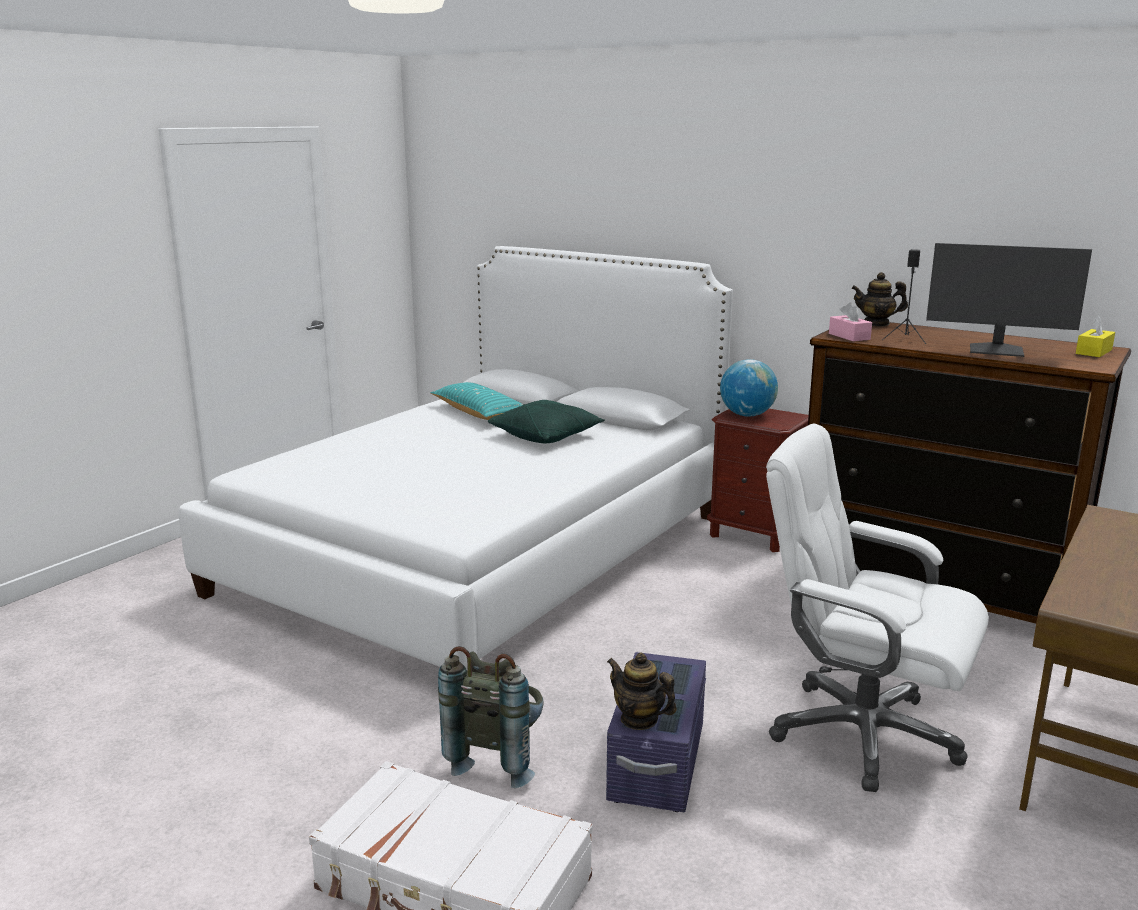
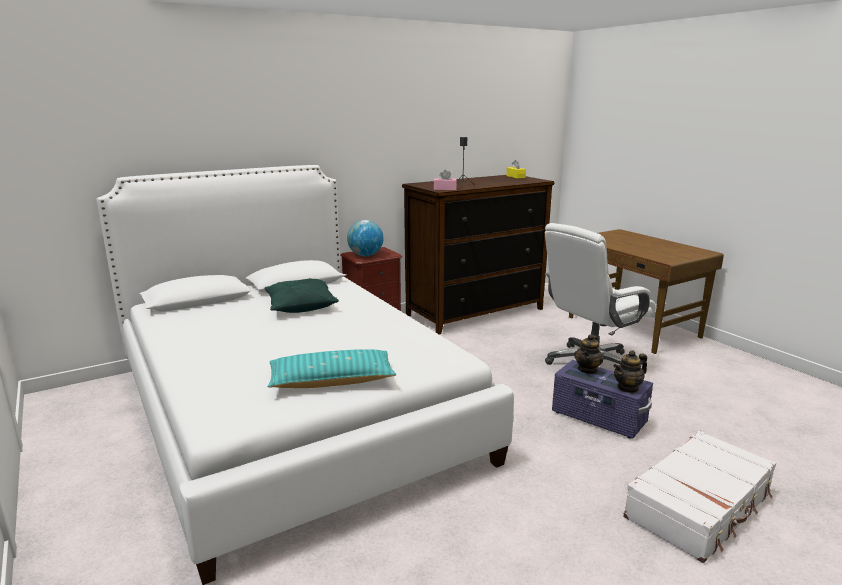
camera: 65 degrees left, 0 degrees up
turquoise pillow [430,382,523,420] -> turquoise pillow moved to [268,349,396,388]
grey backpack [438,646,543,788] -> none
teapot [852,272,908,326] -> teapot moved to [574,334,604,374]
monitor [926,243,1092,357] -> none

